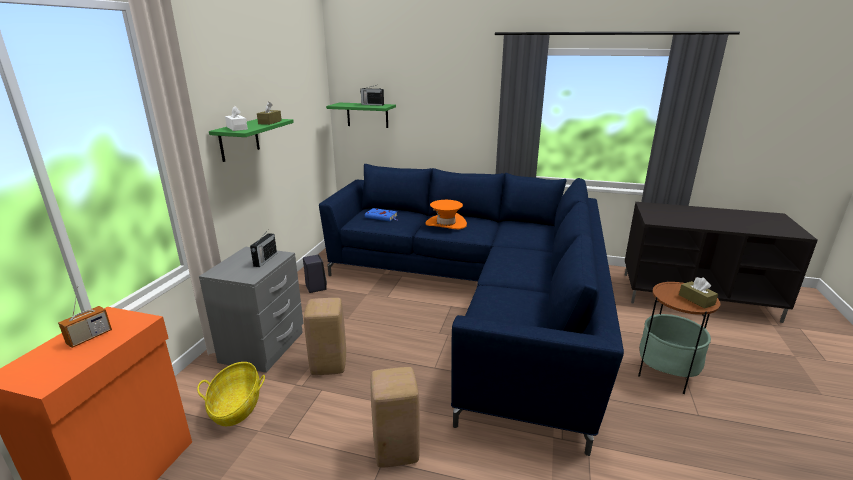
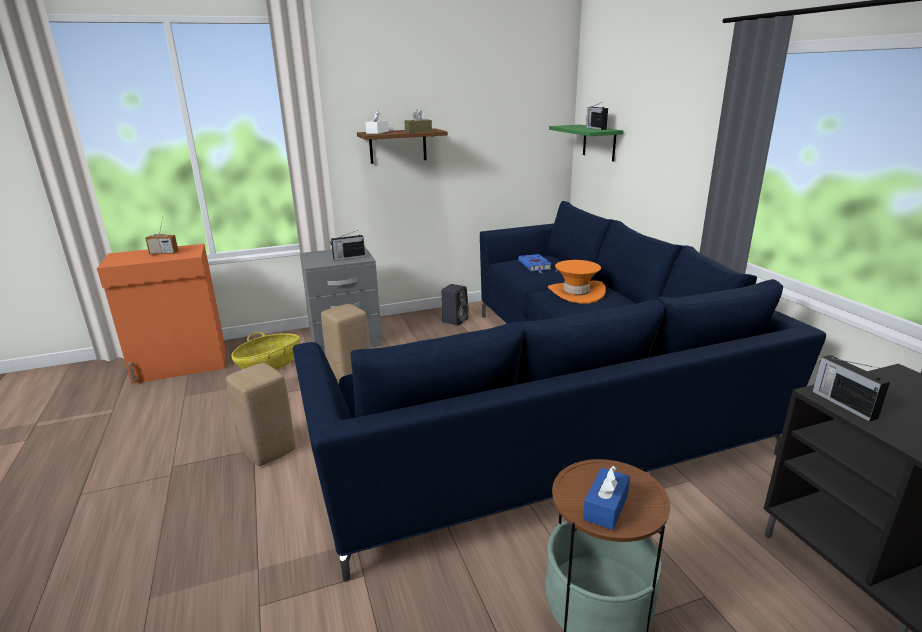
camera: 55 degrees right, 0 degrees up
green shelf [209,119,294,162] -> brown shelf [357,128,448,164]
brown tissue box [679,277,718,308] -> blue tissue box [583,466,630,530]
none -> radio [812,355,890,422]

